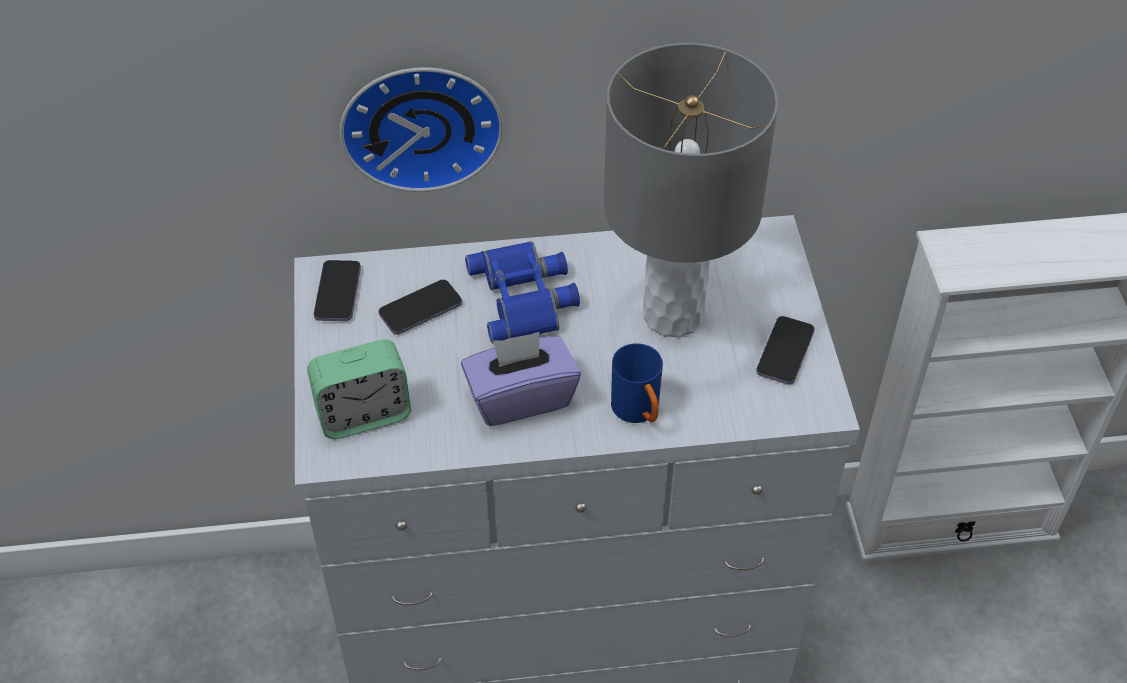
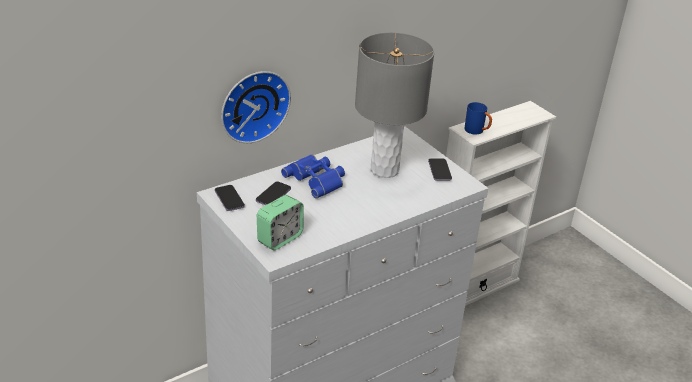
camera: 30 degrees left, 15 degrees down
purple tissue box [461,332,581,426] -> none
blue mug [611,343,663,423] -> blue mug moved to [464,102,492,135]

